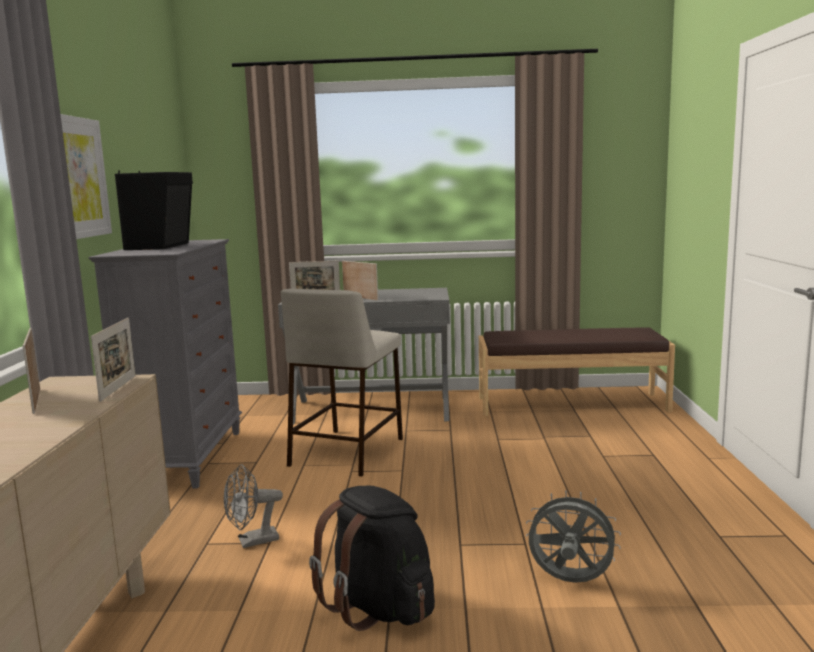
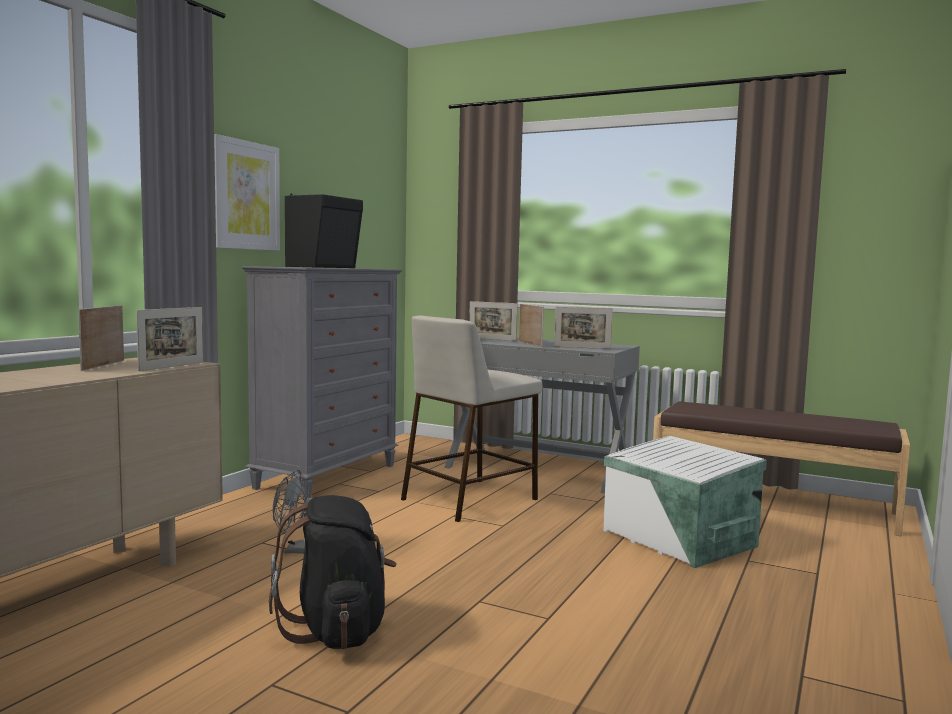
camera: 25 degrees right, 5 degrees down
grey fan [526,490,621,583] -> none
none -> picture frame [554,306,613,349]
none -> white storage box [603,436,767,568]

